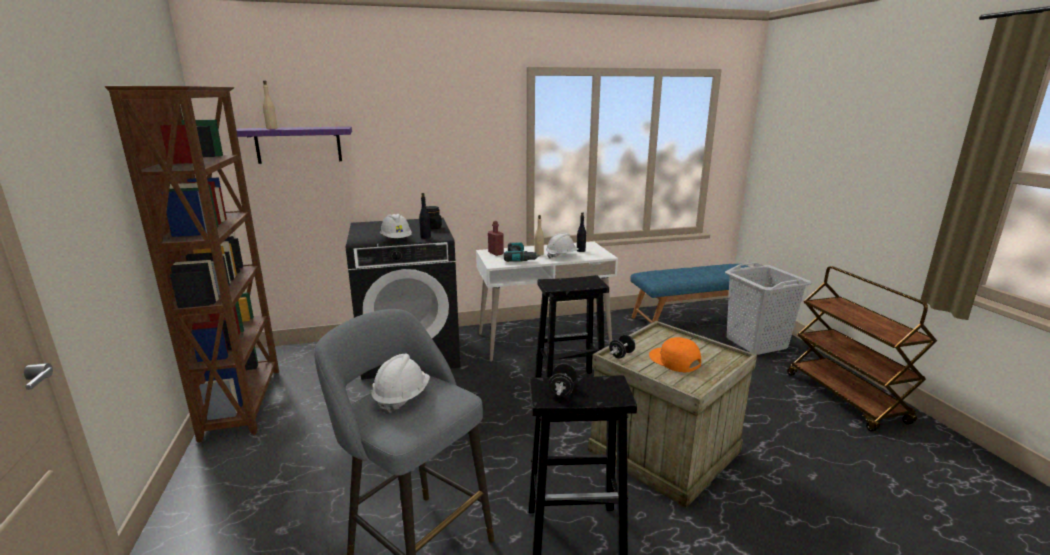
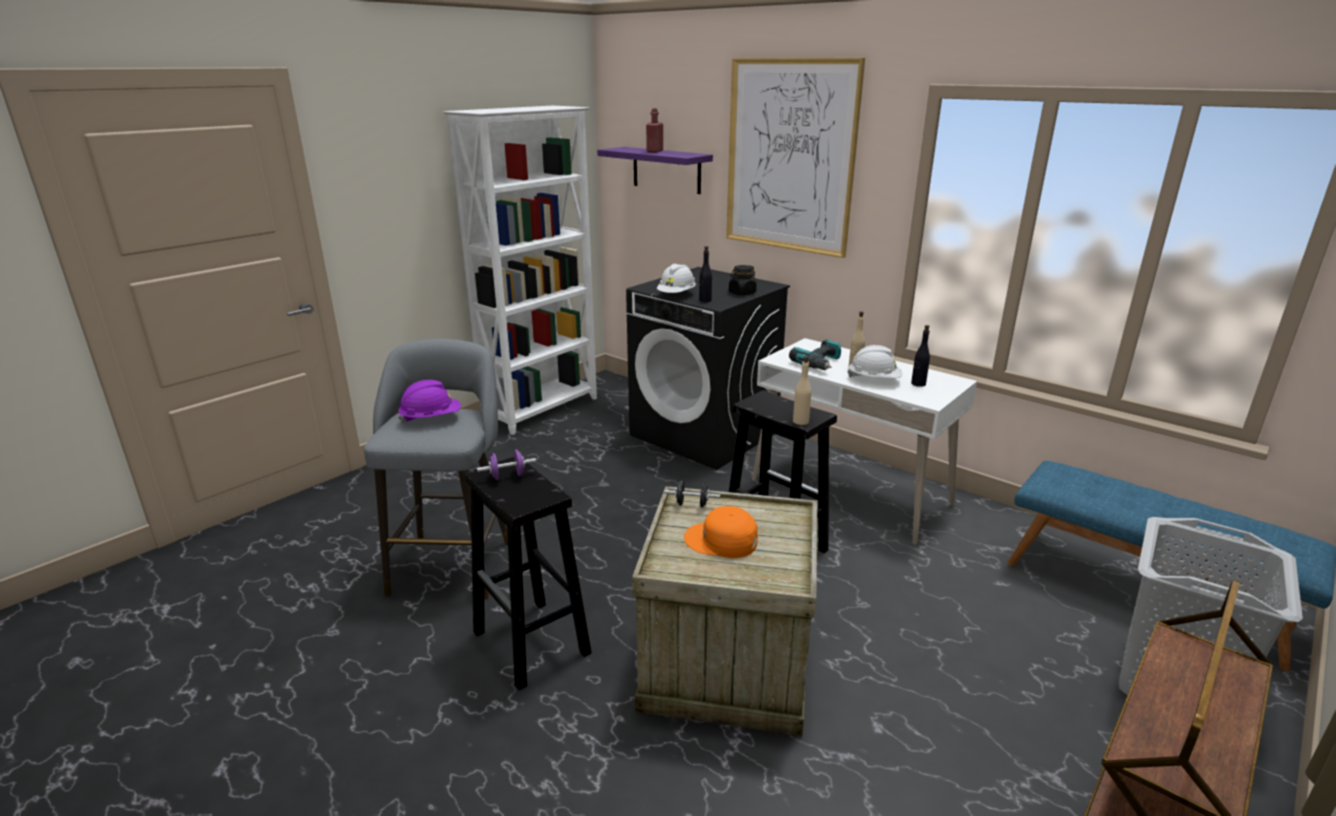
camera: 55 degrees right, 5 degrees up
brown bookcase [105,86,279,442] -> white bookcase [443,106,597,435]
beige bottle [263,81,278,129] -> beige bottle moved to [793,356,811,425]
white hard hat [372,354,430,415] -> purple hard hat [398,380,461,423]
red bottle [488,221,504,256] -> red bottle moved to [646,108,663,153]
black dumbbell [549,363,577,396] -> purple dumbbell [477,450,536,480]
orange cap [649,337,701,372] -> orange cap turned 90 degrees counterclockwise [684,506,758,558]
none -> picture [726,58,865,258]

